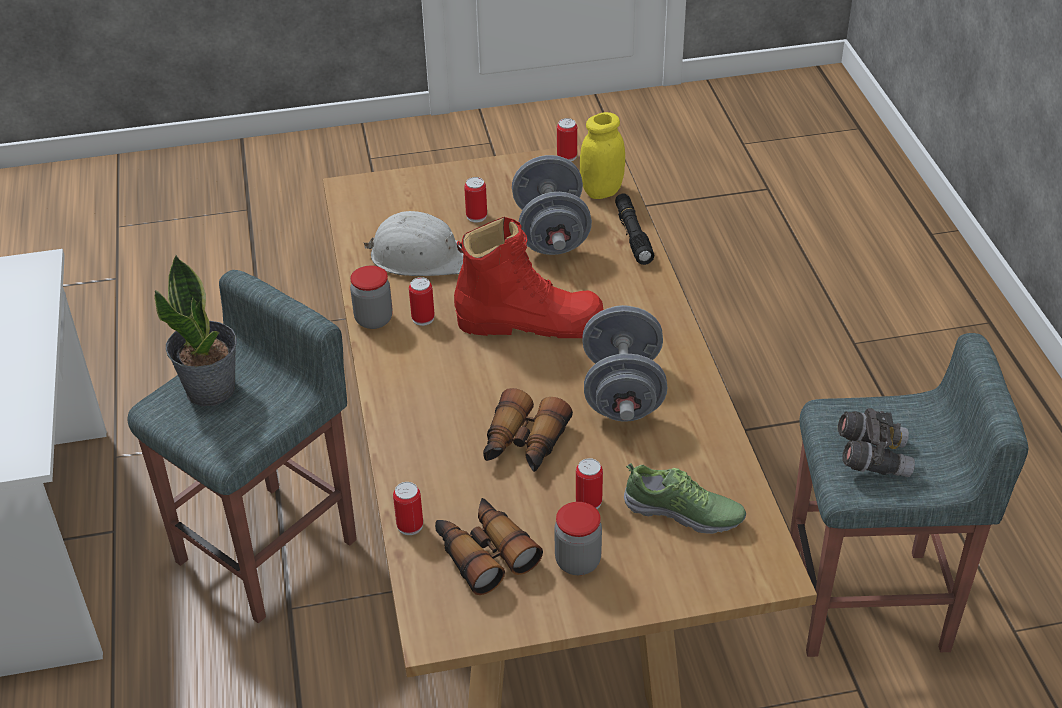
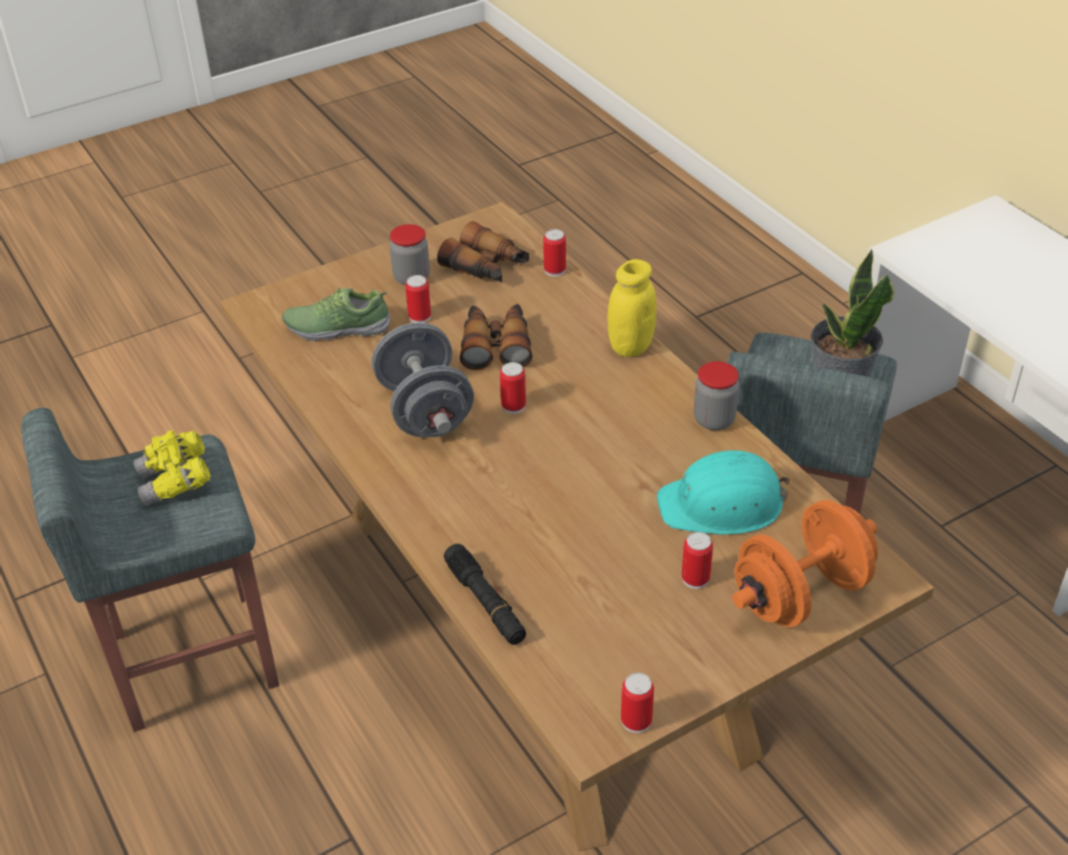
camera: 160 degrees right, 0 degrees up
white hard hat [363,211,463,276] -> turquoise hard hat [657,450,790,535]
can [409,277,435,326] -> can moved to [500,362,526,414]
red boot [454,217,603,338] -> none
grey dumbbell [512,155,592,255] -> none
yellow jar [580,112,625,199] -> yellow jar moved to [607,259,657,357]
grey binoculars [838,408,915,477] -> yellow binoculars [133,431,210,506]
none -> orange dumbbell [732,500,878,627]

